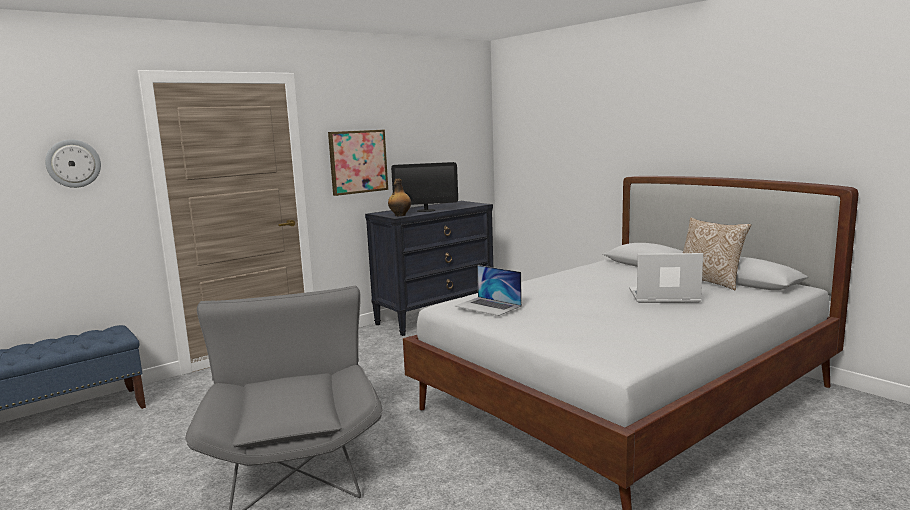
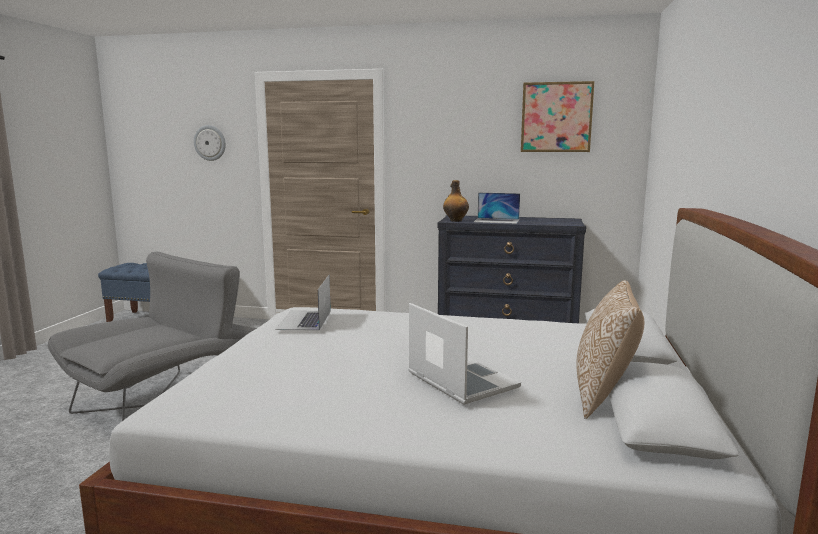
camera: 50 degrees right, 0 degrees up
picture [328,130,388,196] -> picture moved to [521,81,594,152]
monitor [391,162,458,212] -> laptop [474,193,520,224]

